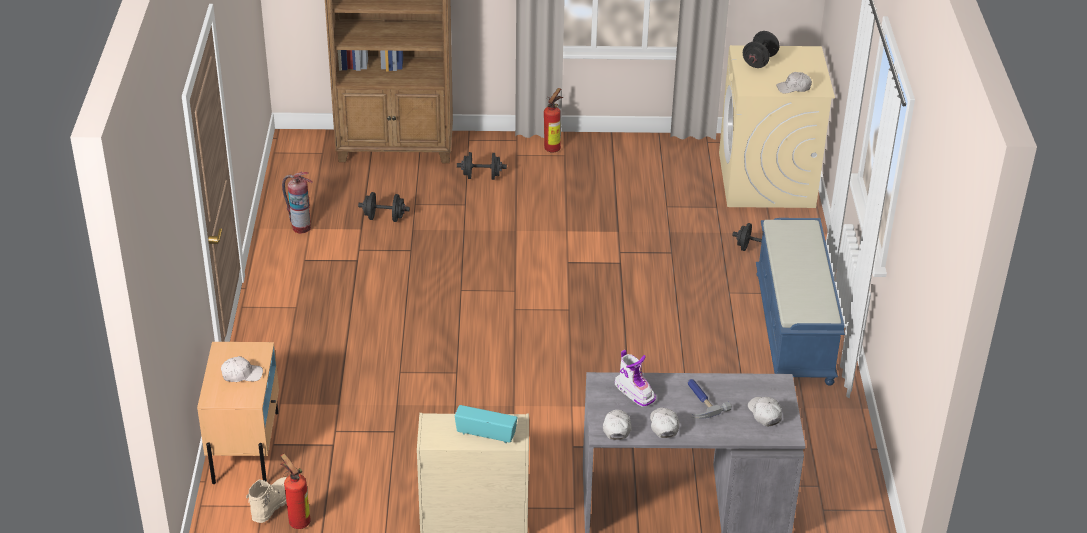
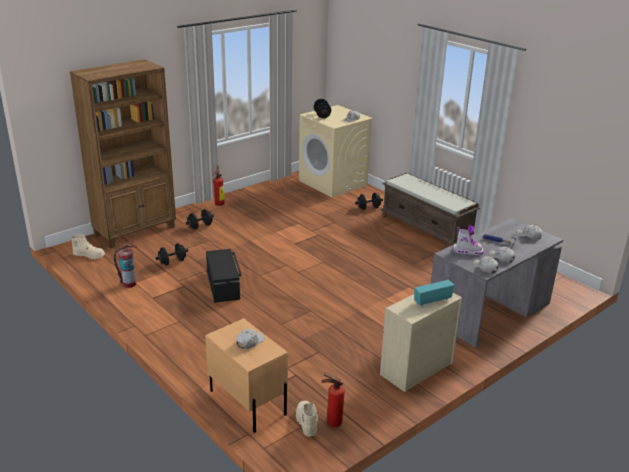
camera: 40 degrees left, 10 degrees down
blue bench [756,218,845,386] -> brown bench [380,173,480,246]
none -> beige boot [71,234,105,259]
none -> black storage box [206,249,242,303]

